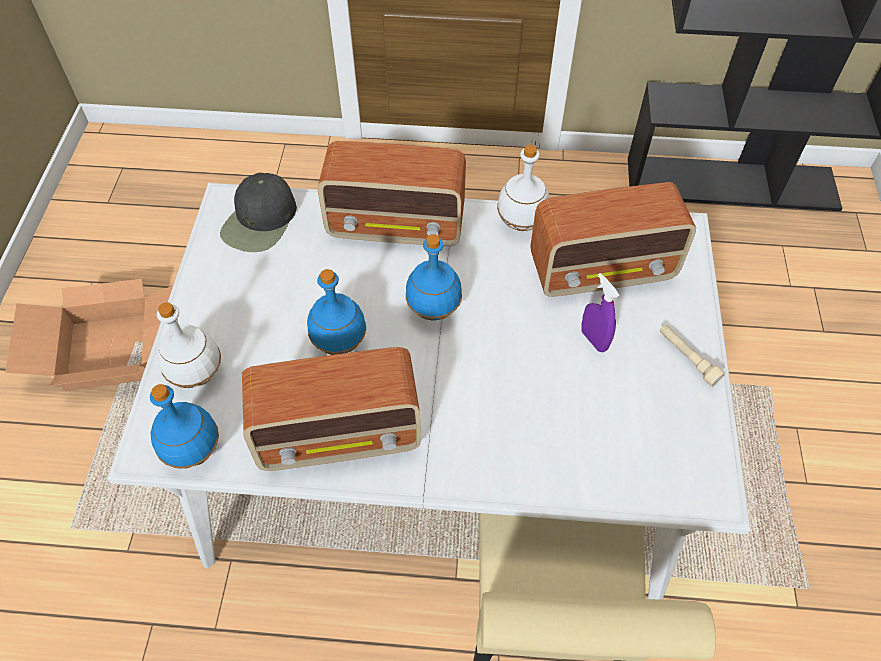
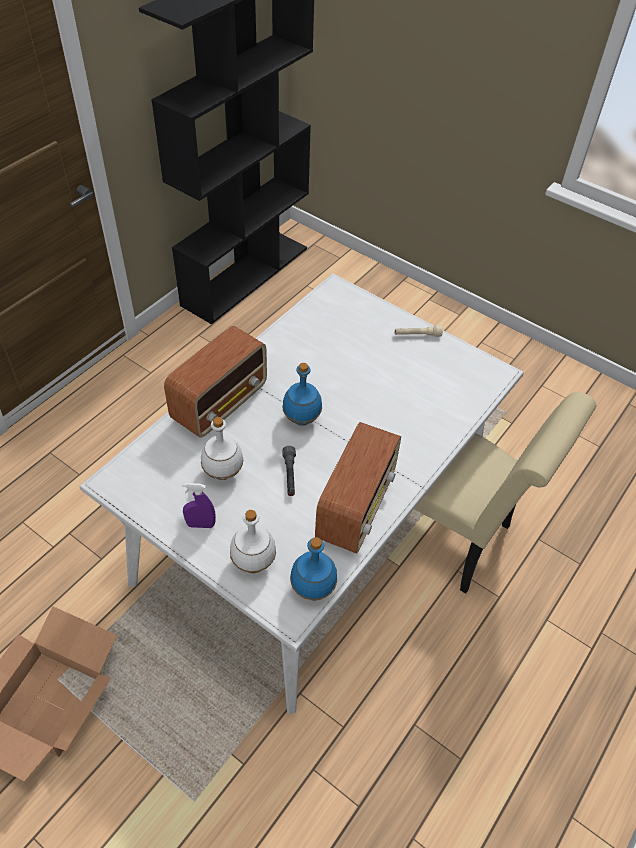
camera: 60 degrees left, 5 degrees down
black cap [220,173,297,252] -> none
blue bottle [307,269,366,355] -> grey flashlight [282,446,296,496]
white bottle [497,145,550,233] -> white bottle moved to [201,417,243,480]
radio [530,182,696,297] -> none
purple spray bottle [581,273,620,352] -> purple spray bottle moved to [182,483,216,528]

